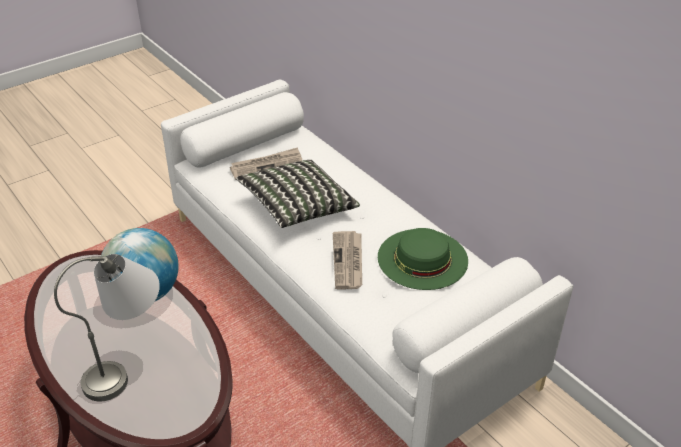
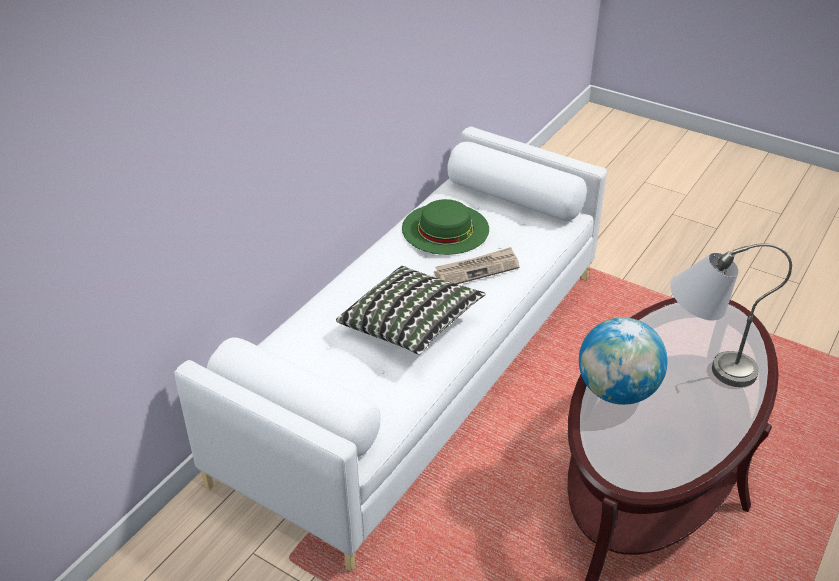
camera: 110 degrees left, 0 degrees up
newspaper [230,147,302,180] -> none

